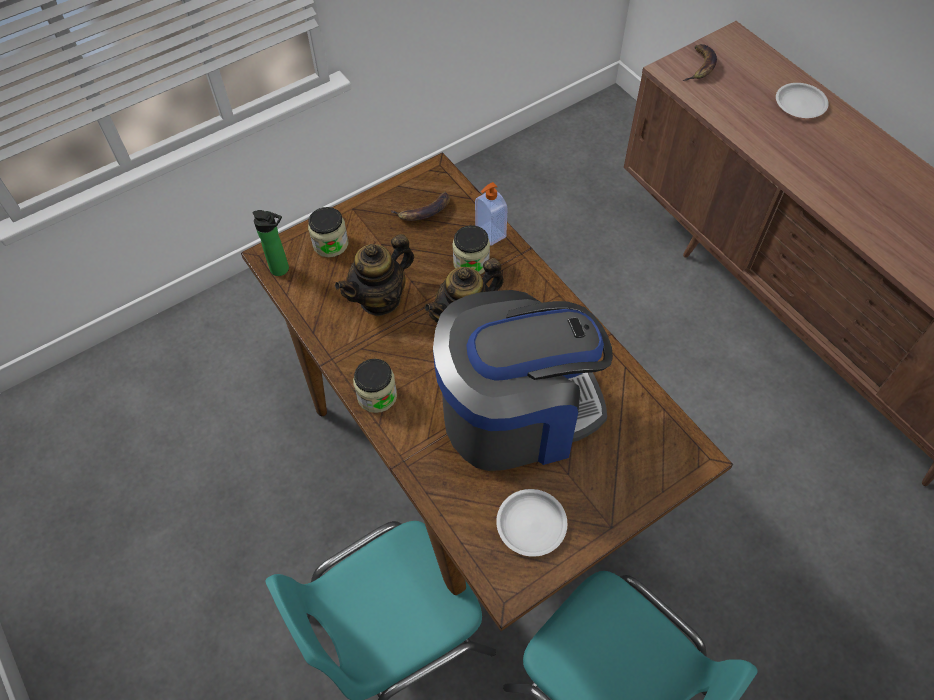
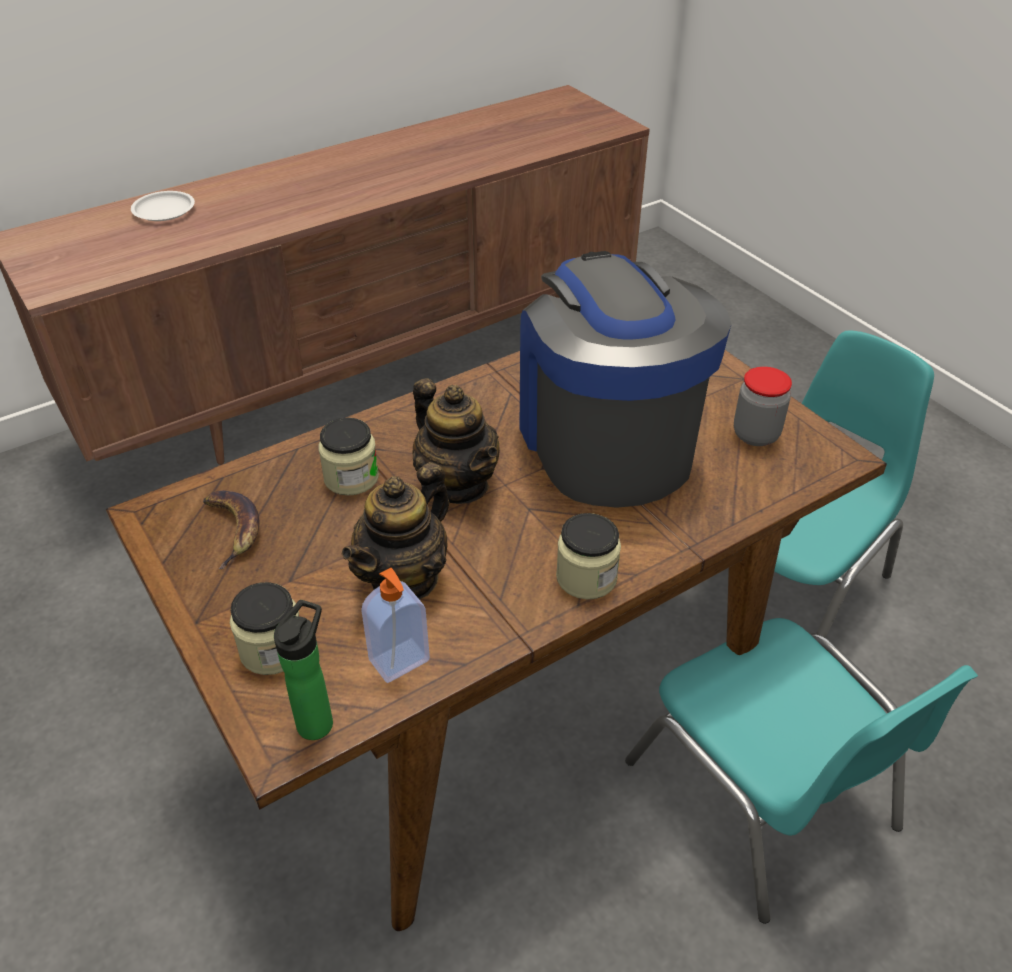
camera: 90 degrees left, 15 degrees down
teapot [335,234,414,316] -> teapot turned 75 degrees clockwise [342,462,449,600]
soap dispenser [475,182,508,246] -> soap dispenser moved to [361,568,430,683]
white plate [496,489,567,557] -> jar [734,367,792,446]
banana [683,44,717,81] -> none

